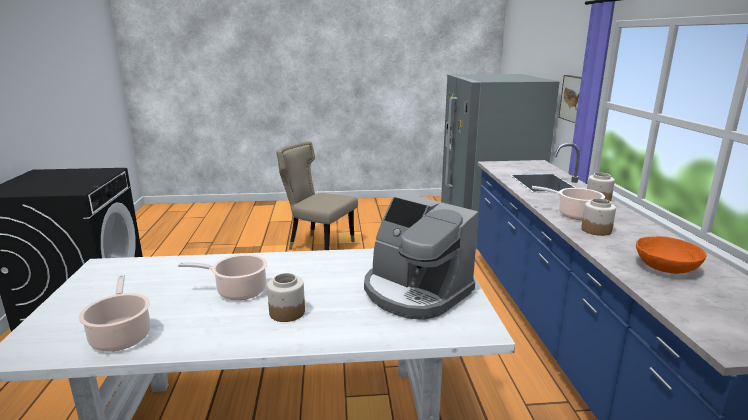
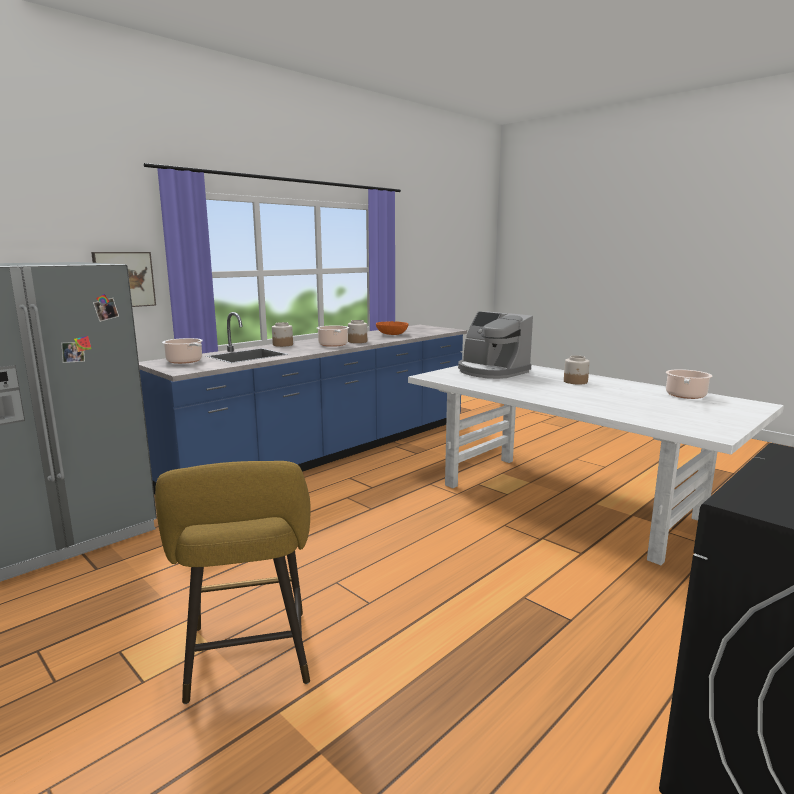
camera: 130 degrees left, 5 degrees down
cooking pot [178,254,267,300] -> cooking pot moved to [162,338,203,364]
beige chair [276,141,358,250] -> yellow stool [155,461,310,704]
coffee machine [364,194,478,320] -> coffee machine turned 135 degrees clockwise [458,311,533,379]

